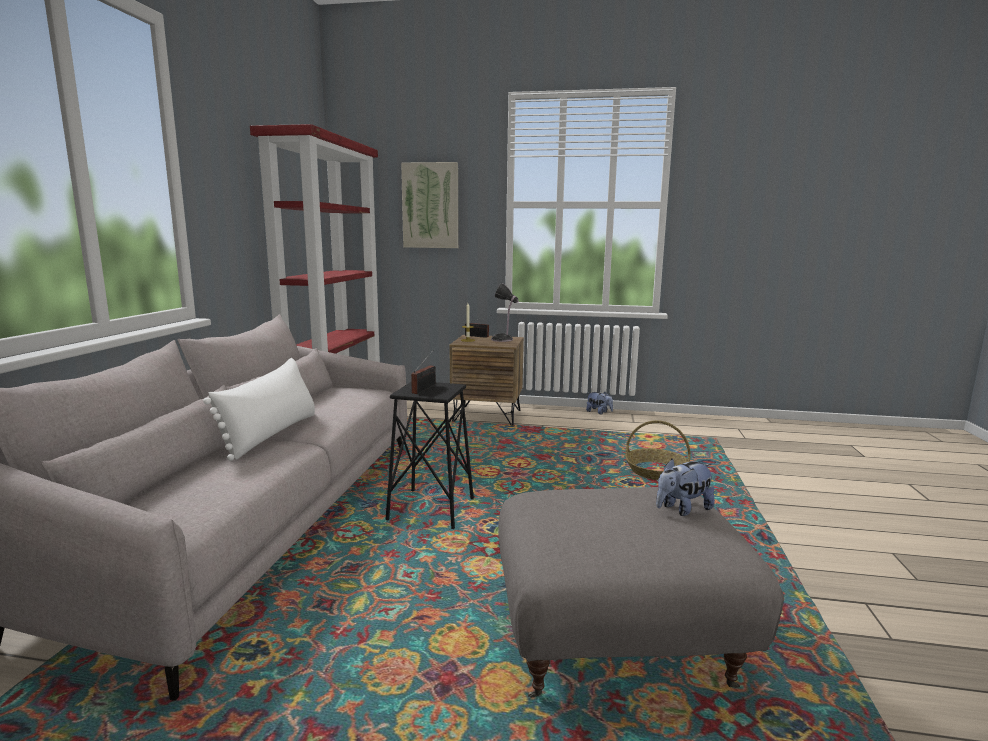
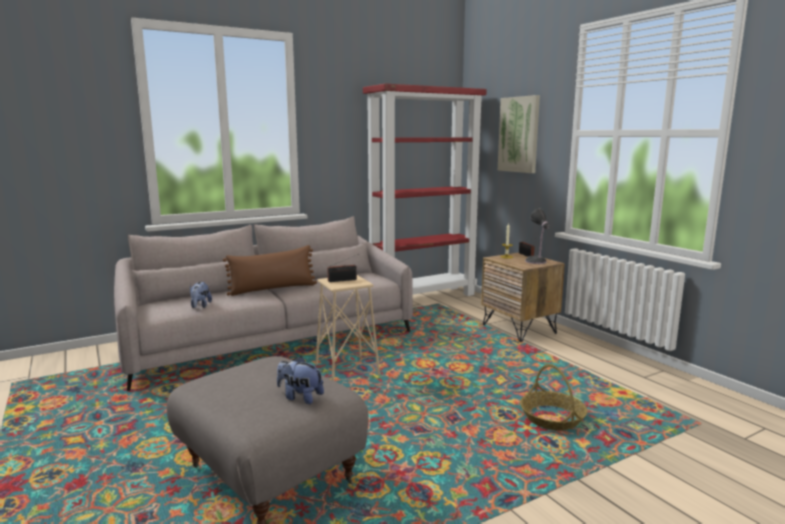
camera: 50 degrees right, 0 degrees up
white pillow [203,358,315,461] -> brown pillow [223,245,317,296]
black stool [385,382,474,529] -> beige stool [315,275,380,381]
plush toy [586,392,613,414] -> plush toy moved to [190,282,212,308]

